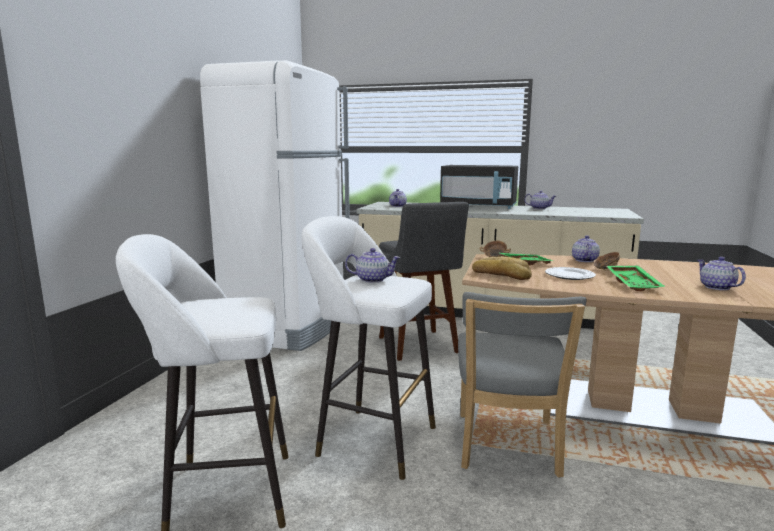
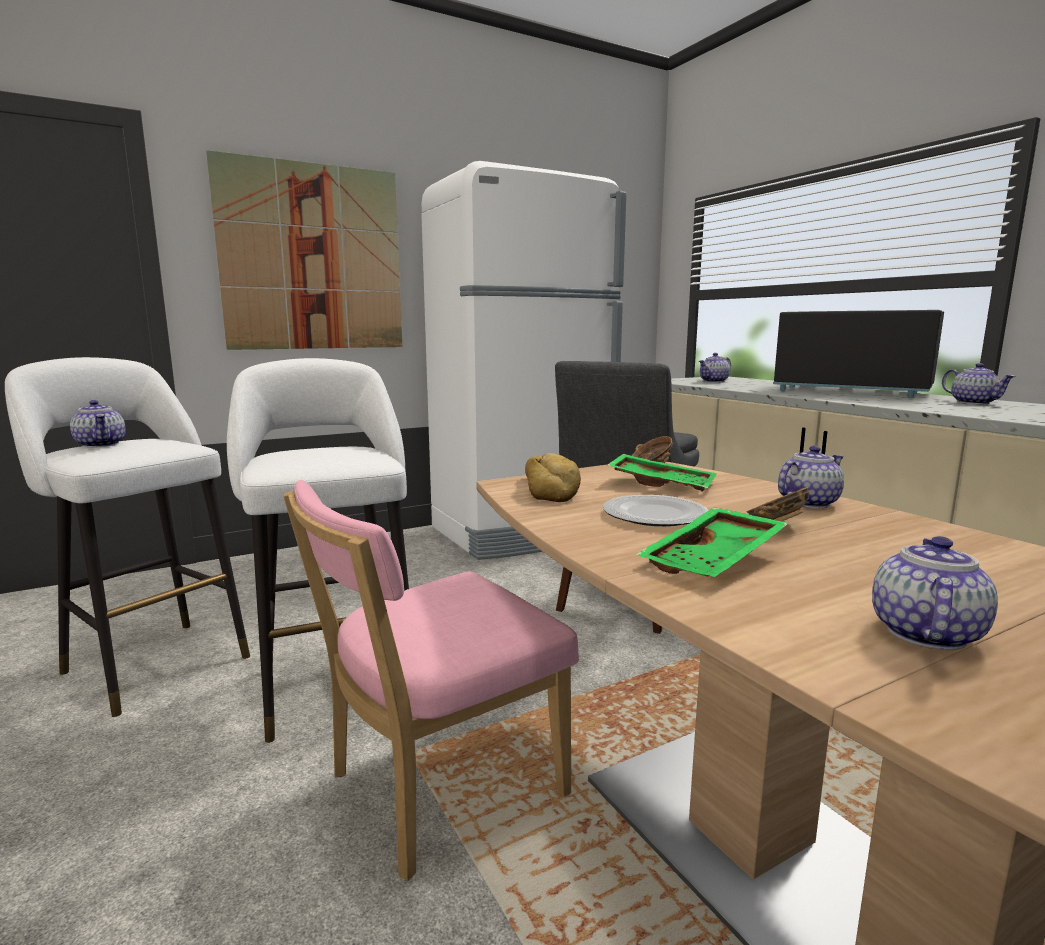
camera: 45 degrees right, 0 degrees up
teapot [345,248,401,283] -> teapot moved to [70,400,126,448]
black microwave [440,165,518,209] -> black microwave turned 150 degrees clockwise [773,310,944,398]
grey chair [458,292,586,477] -> pink chair [283,480,579,881]
none -> picture [206,150,402,350]

